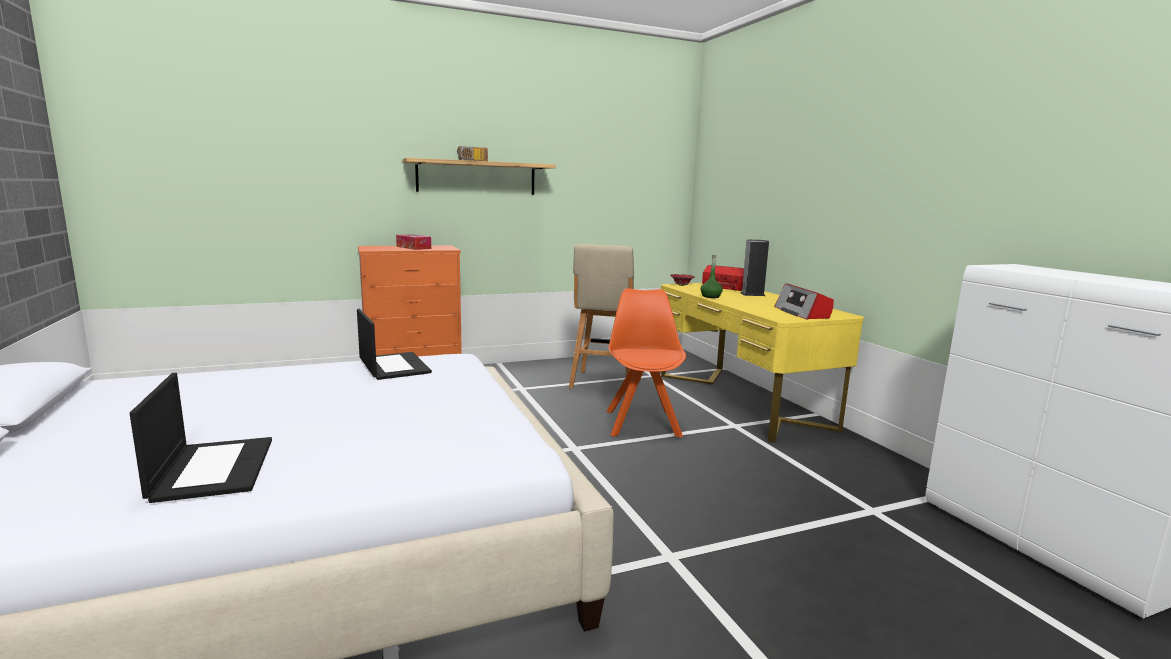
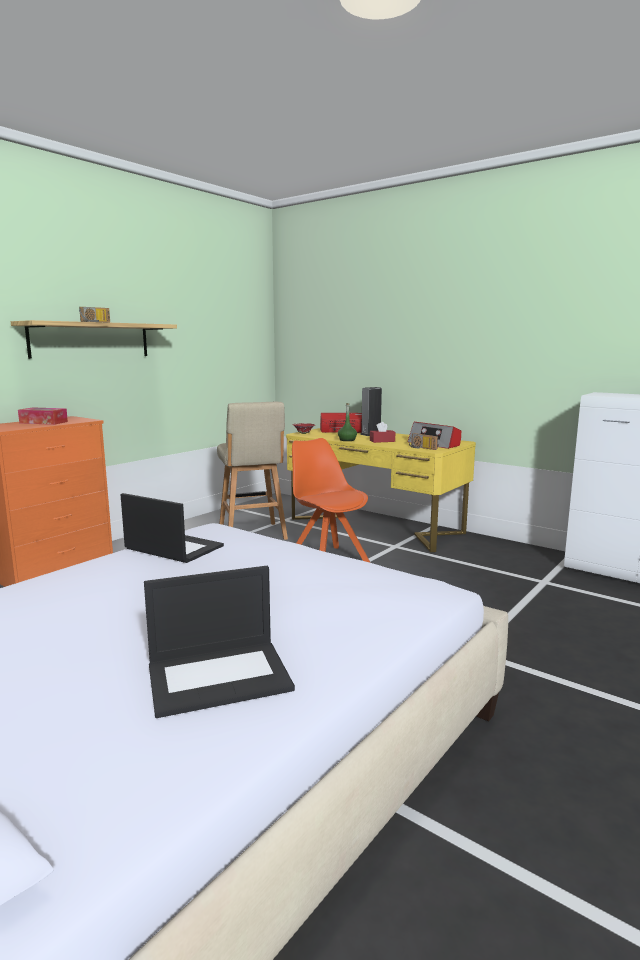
camera: 30 degrees left, 0 degrees up
laptop [129,373,272,503] -> laptop turned 120 degrees clockwise [144,566,295,718]
none -> red tissue box [370,422,395,443]
none -> radio [409,433,438,450]

